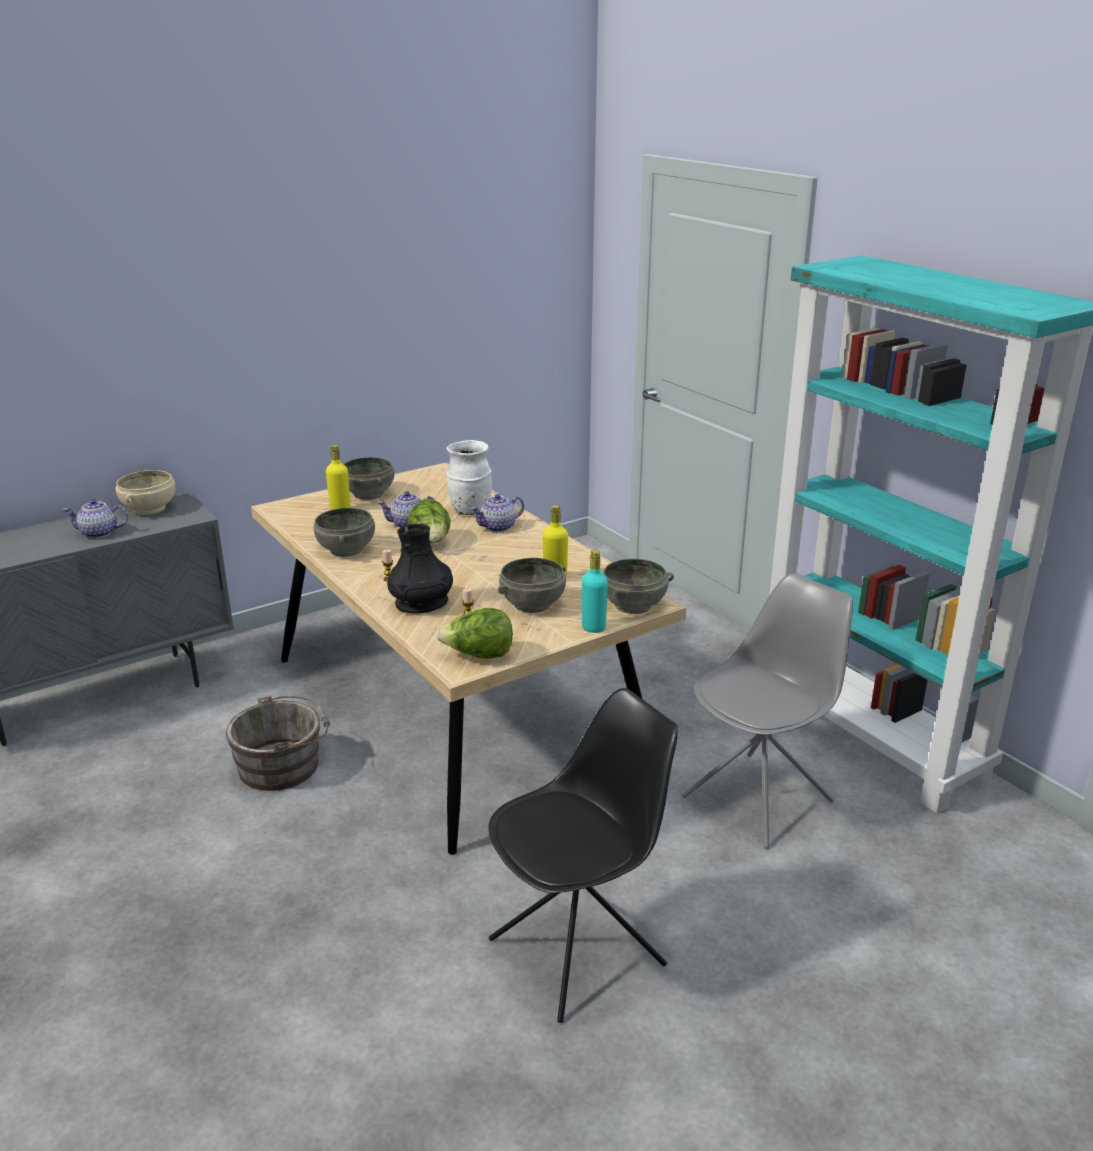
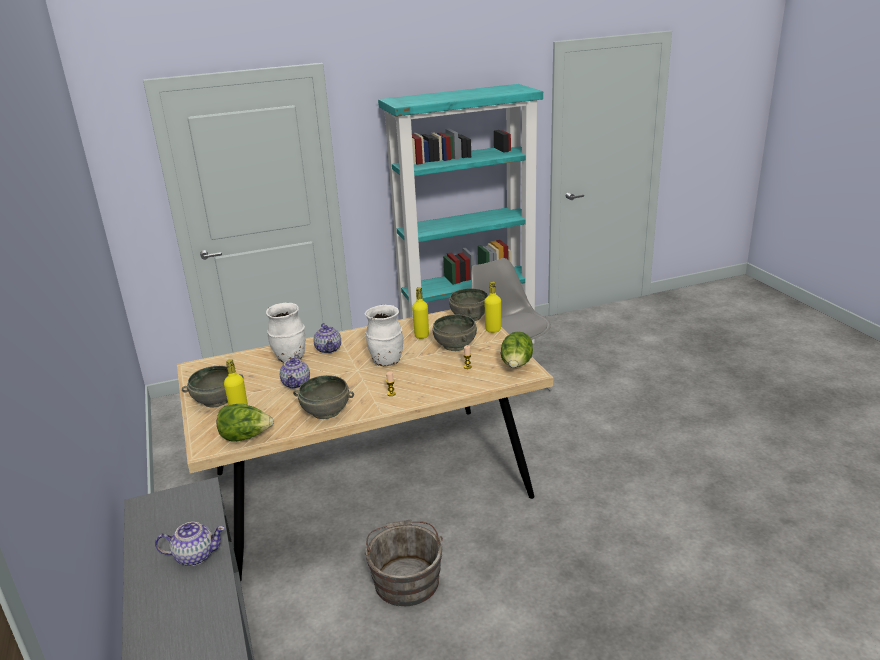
camera: 75 degrees left, 0 degrees up
teapot [63,499,128,538] -> teapot turned 105 degrees counterclockwise [155,522,225,566]
beige bowl [116,470,175,515] -> none
black vase [387,524,453,614] -> none
lettuce [408,499,451,543] -> lettuce moved to [217,404,274,442]
black chair [489,688,678,1023] -> none
turquoise bottle [582,550,608,633] -> yellow bottle [484,282,501,333]
none -> white vase [365,305,403,366]

